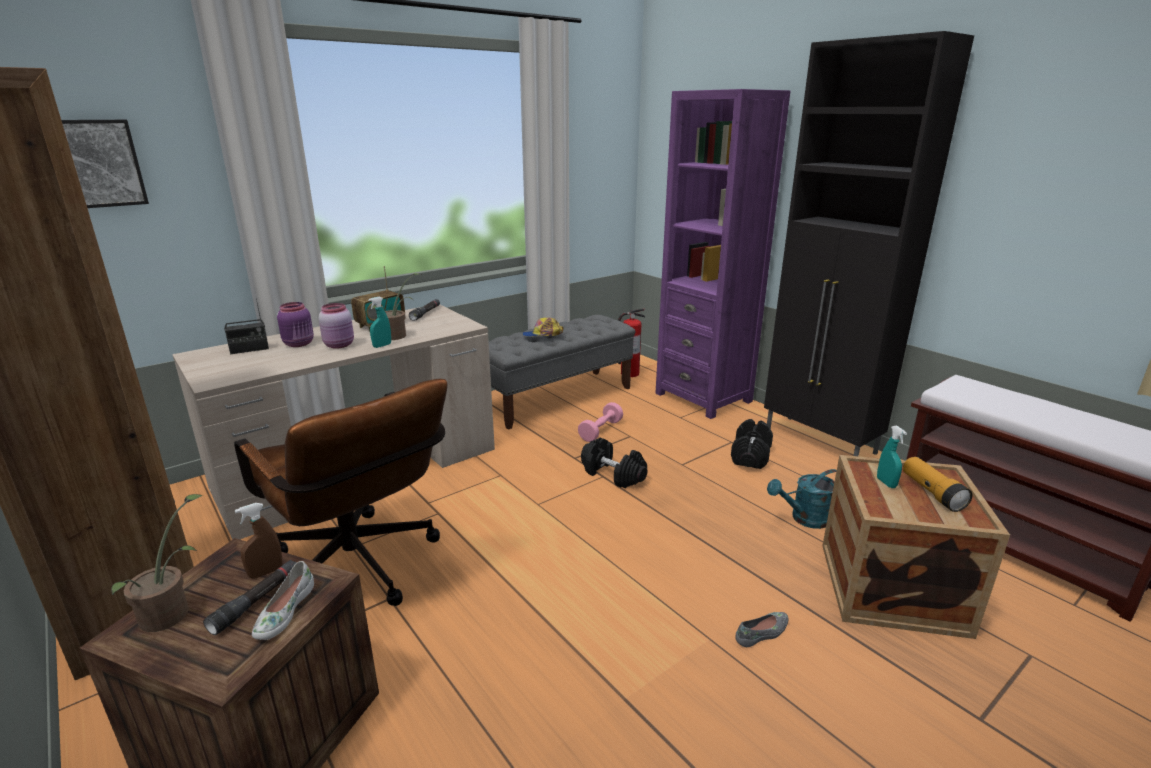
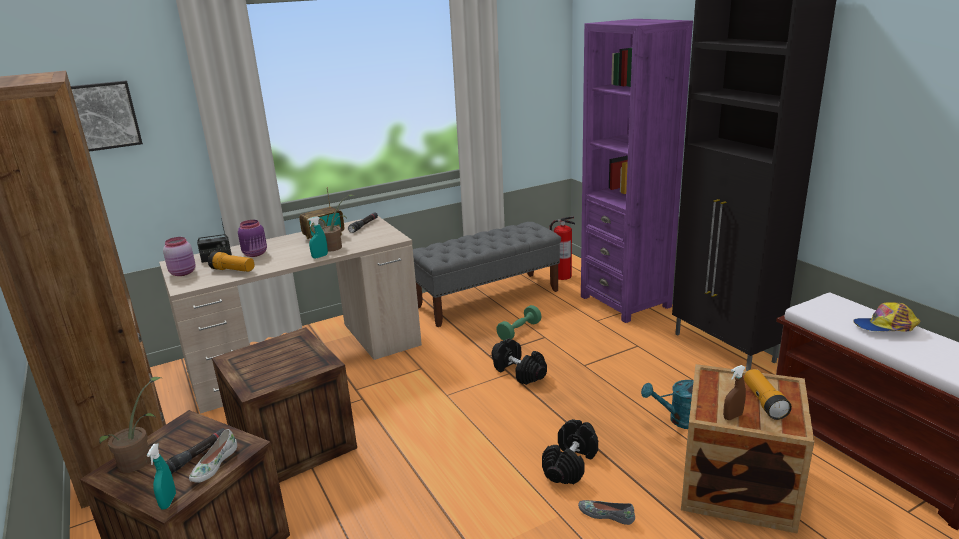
camera: 10 degrees right, 0 degrees up
brown office chair [234,379,448,606] -> crate [212,327,357,483]
brown spray bottle [235,503,282,579] -> brown spray bottle moved to [723,365,746,420]
pink jar [319,303,354,349] -> pink jar moved to [163,237,196,276]
cap [522,318,563,337] -> cap moved to [853,302,920,332]
pink dumbbell [578,402,623,442] -> green dumbbell [496,305,542,340]
black dumbbell [731,419,773,469] -> black dumbbell moved to [542,419,598,484]
grey shoe [735,612,789,647] -> grey shoe turned 135 degrees counterclockwise [578,500,635,525]
turquoise spray bottle [877,426,907,488] -> turquoise spray bottle moved to [147,444,176,510]
none -> flashlight [208,252,254,272]

